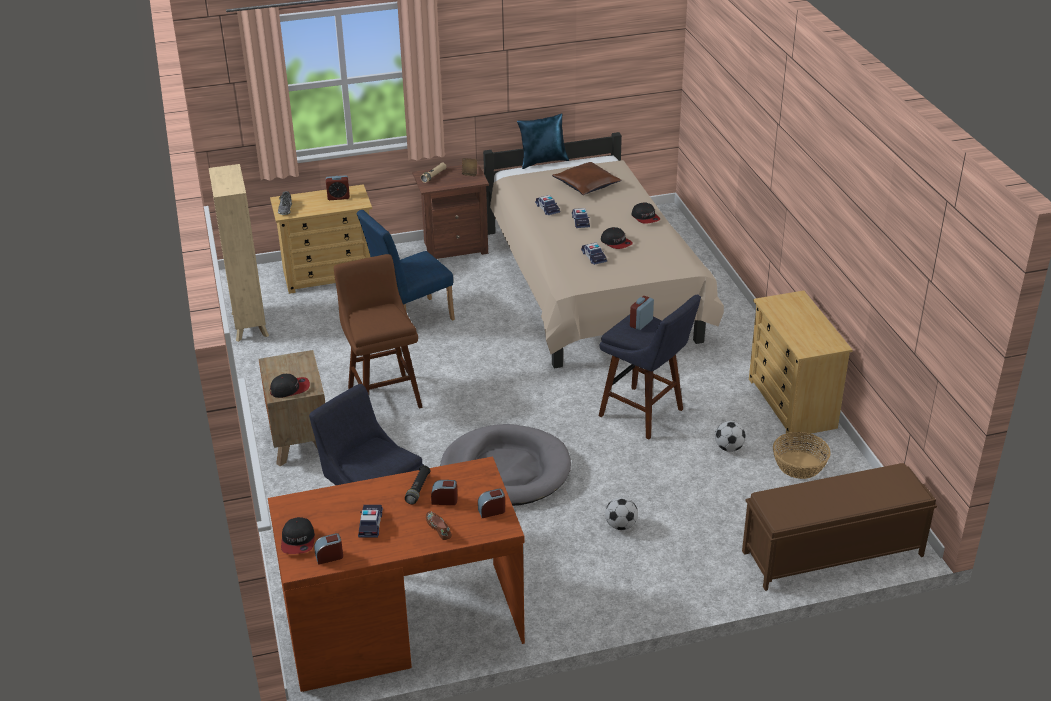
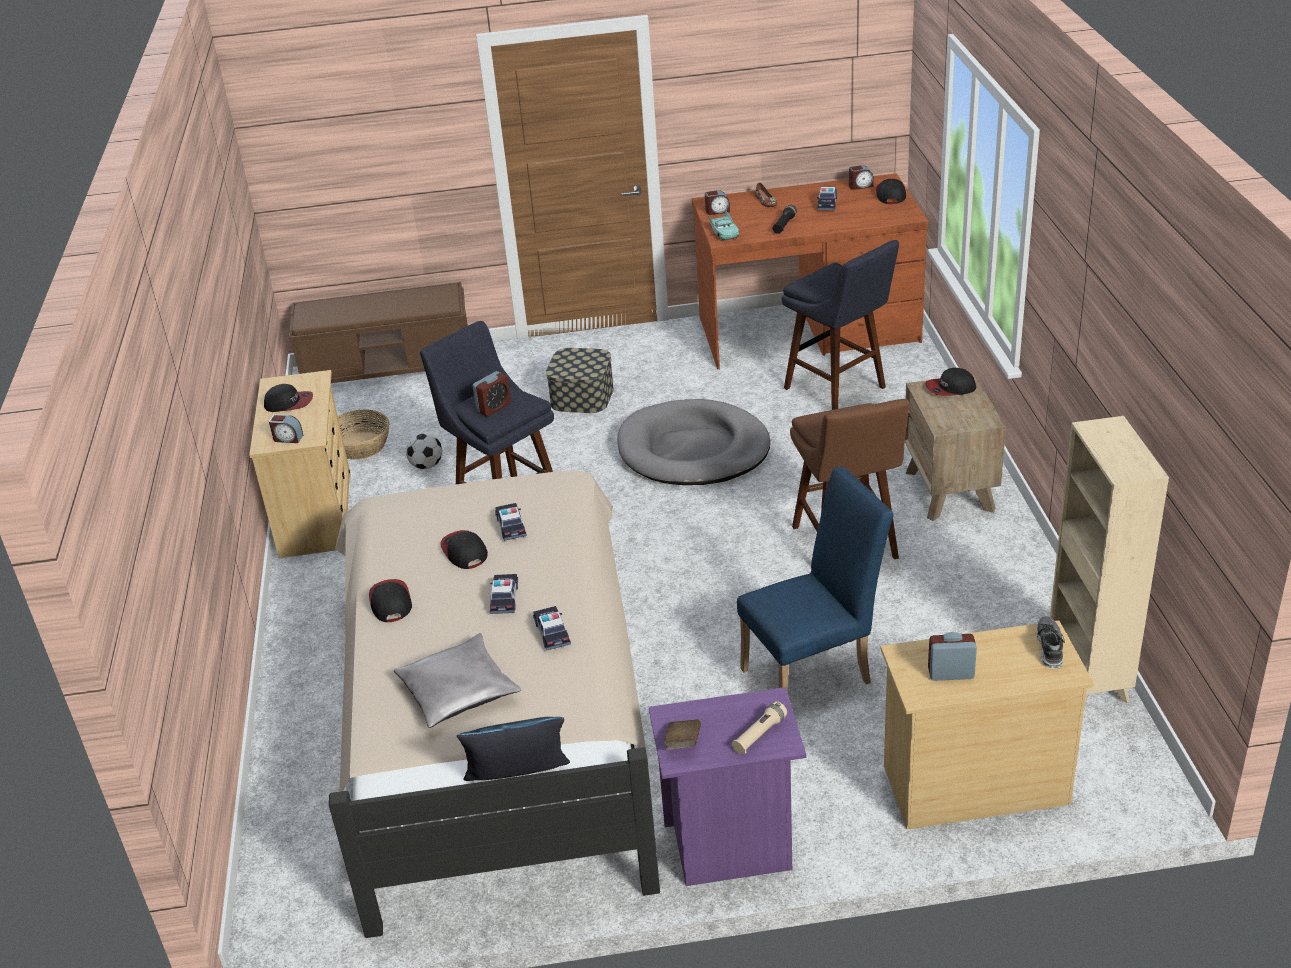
camera: 170 degrees left, 0 degrees up
brown nightstand [412,163,489,259] -> purple nightstand [649,687,806,886]
alarm clock [431,480,458,505] -> alarm clock moved to [269,414,303,443]
brown pillow [552,162,621,195] -> grey pillow [394,633,521,728]
football [605,497,638,530] -> storage box [546,348,614,413]
none -> cap [264,384,313,412]
none -> turquoise toy car [707,209,739,241]

